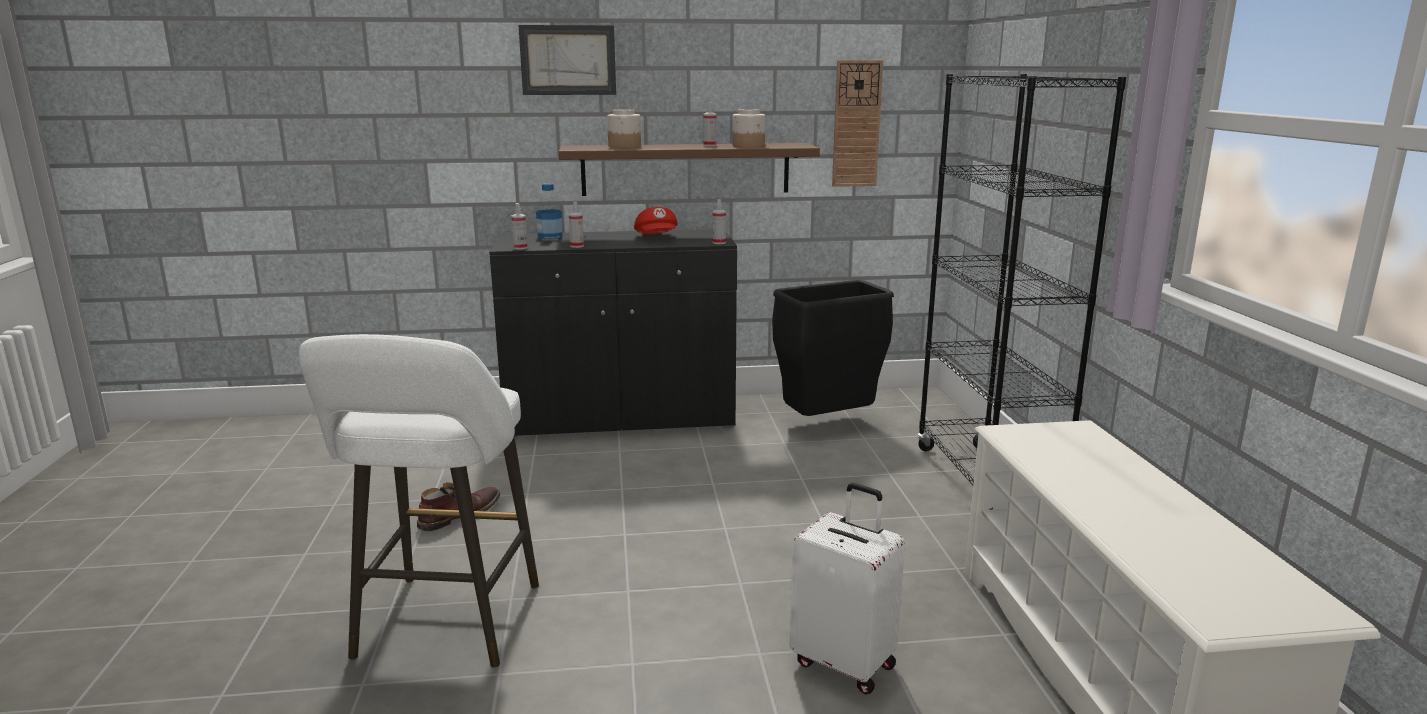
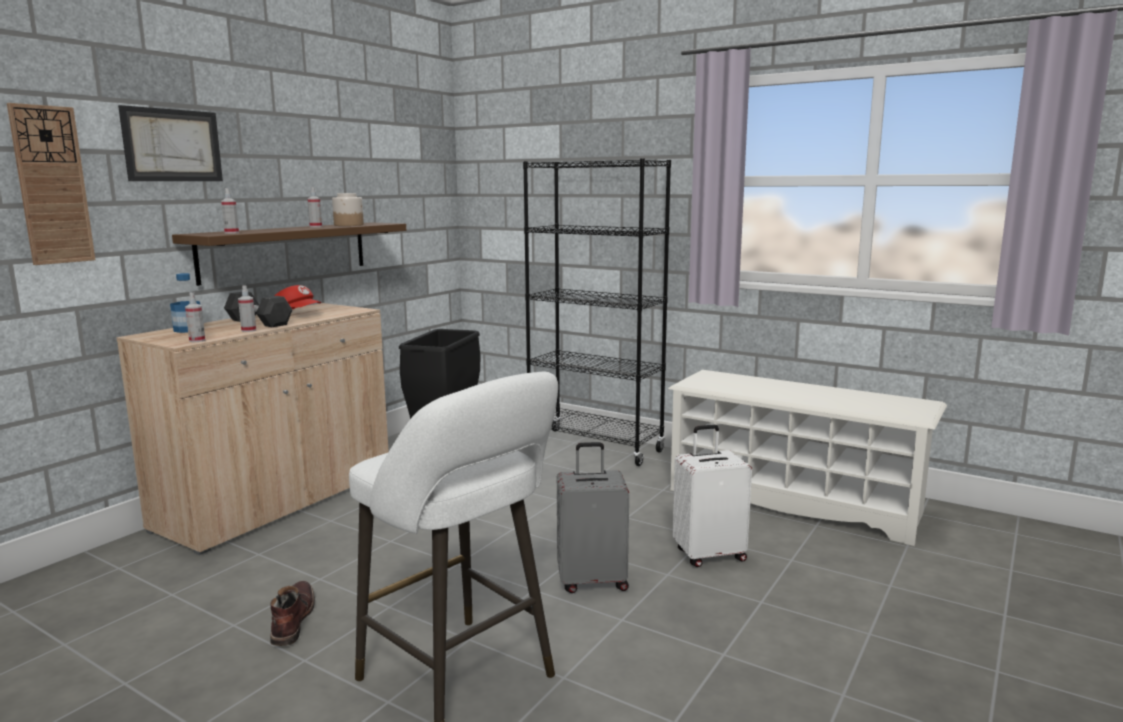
camera: 50 degrees left, 5 degrees down
black cabinet [489,229,737,438] -> beige cabinet [116,303,389,555]
jar [607,109,641,148] -> none
spray bottle [712,199,726,244] -> spray bottle moved to [221,188,239,234]
wall clock [832,60,883,187] -> wall clock moved to [7,103,95,265]
none -> black dumbbell [224,292,292,327]
none -> grey suitcase [557,442,629,593]

